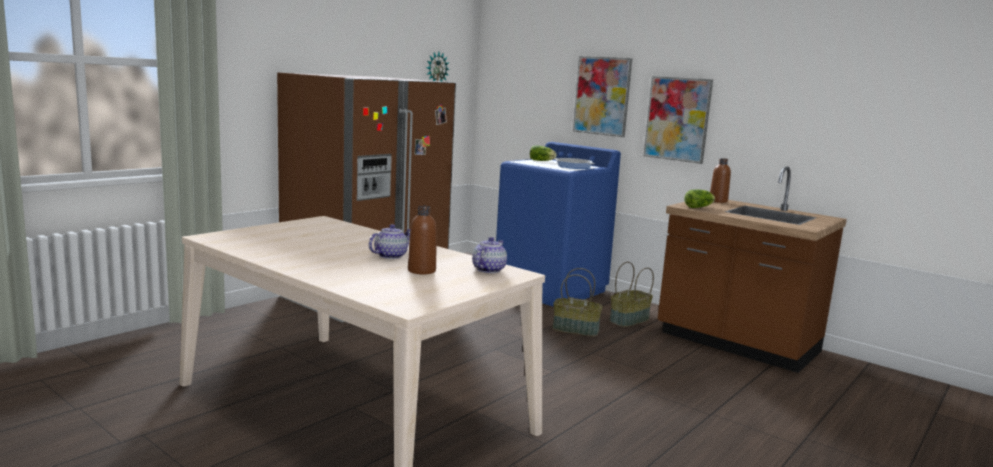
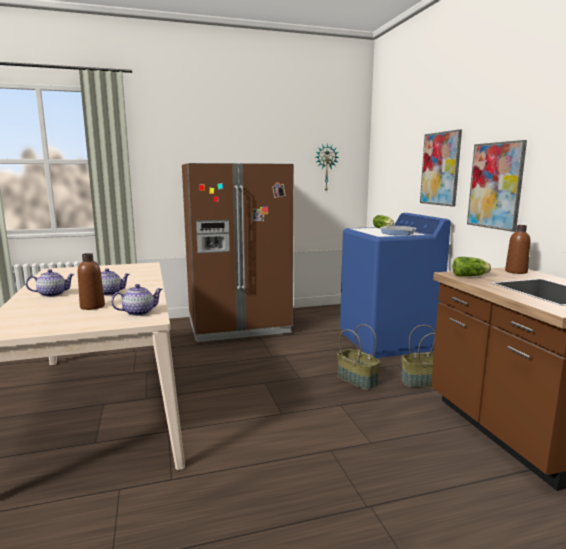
camera: 35 degrees right, 0 degrees up
none -> teapot [26,269,75,297]

